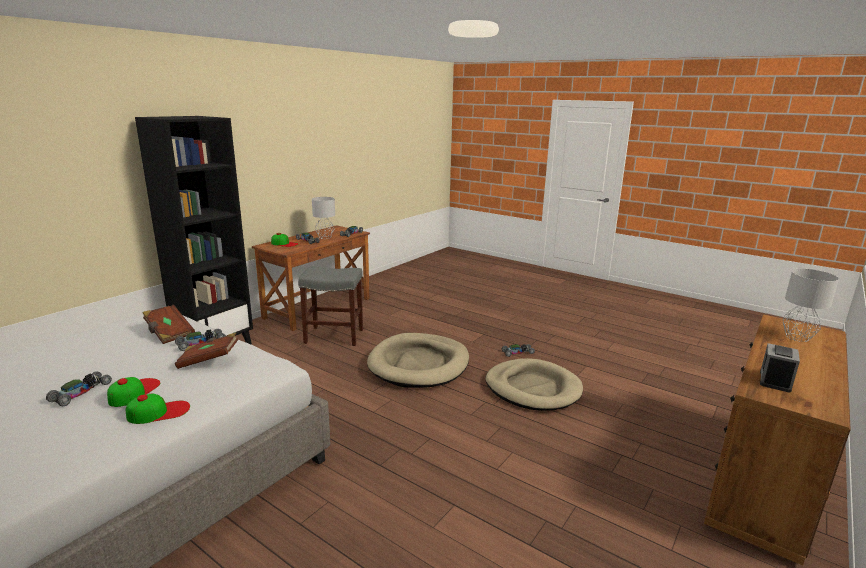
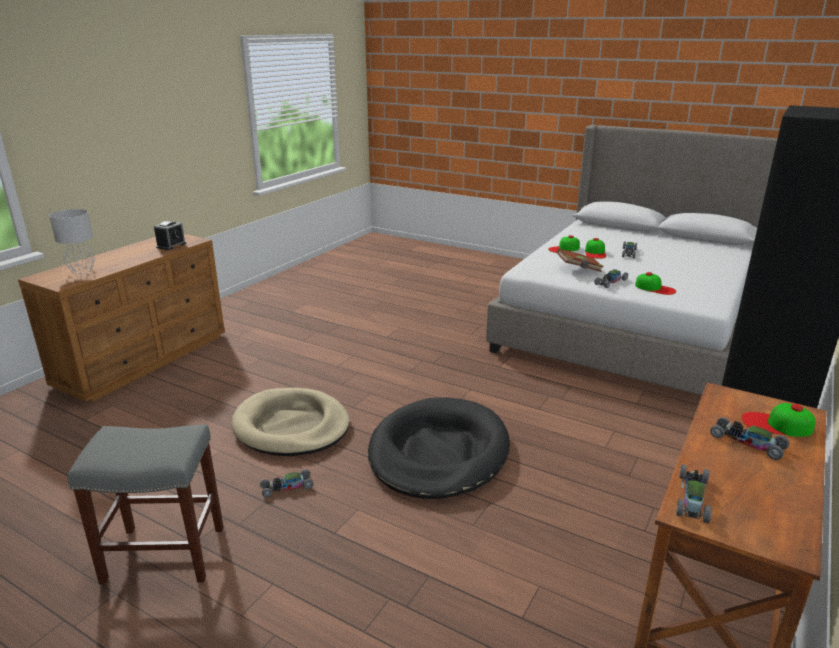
camera: 175 degrees right, 5 degrees up
brown book [142,305,195,344] -> cap [635,272,676,295]
grey stool [298,266,363,346] -> grey stool moved to [67,425,224,584]
grey table lamp [312,197,335,239] -> none
beige dog bed [367,333,469,388] -> black dog bed [368,397,510,499]

